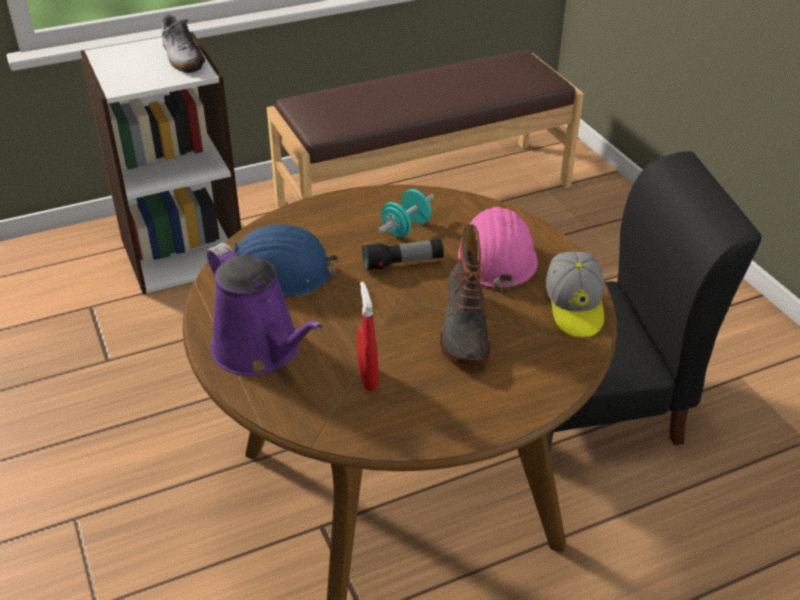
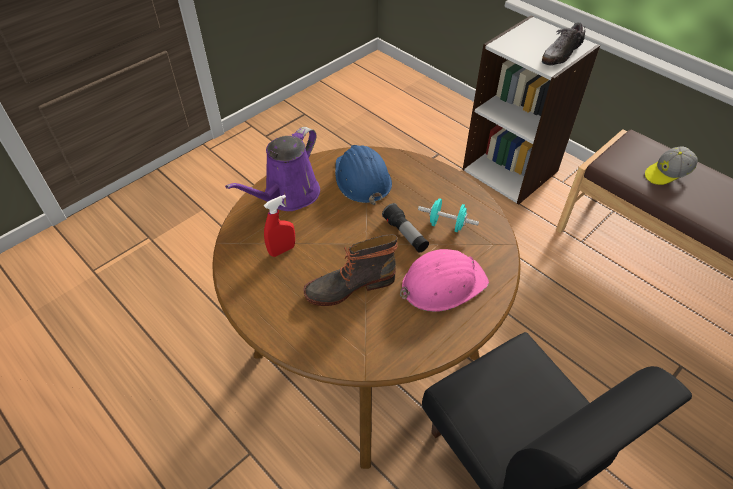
camera: 70 degrees right, 10 degrees up
cap [546,252,604,338] -> cap moved to [645,146,697,185]

